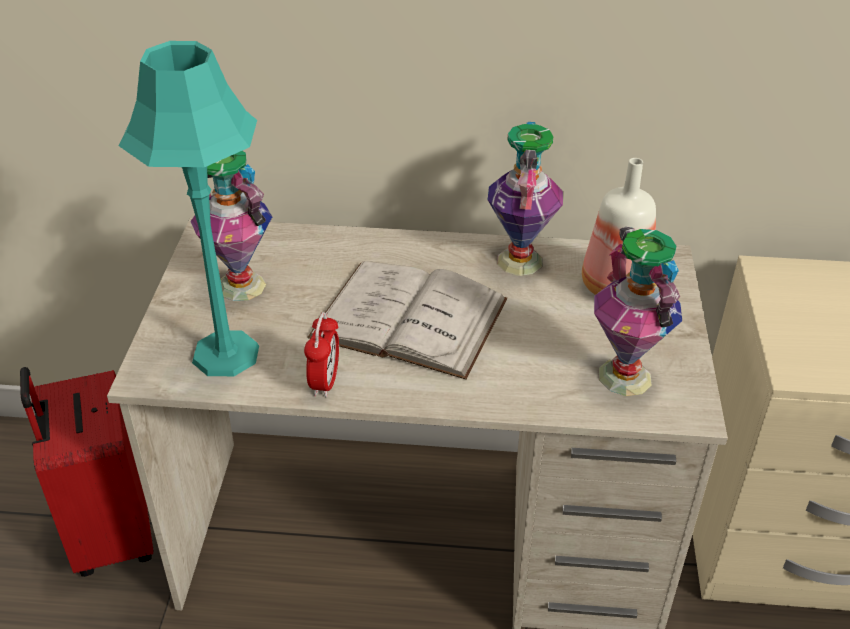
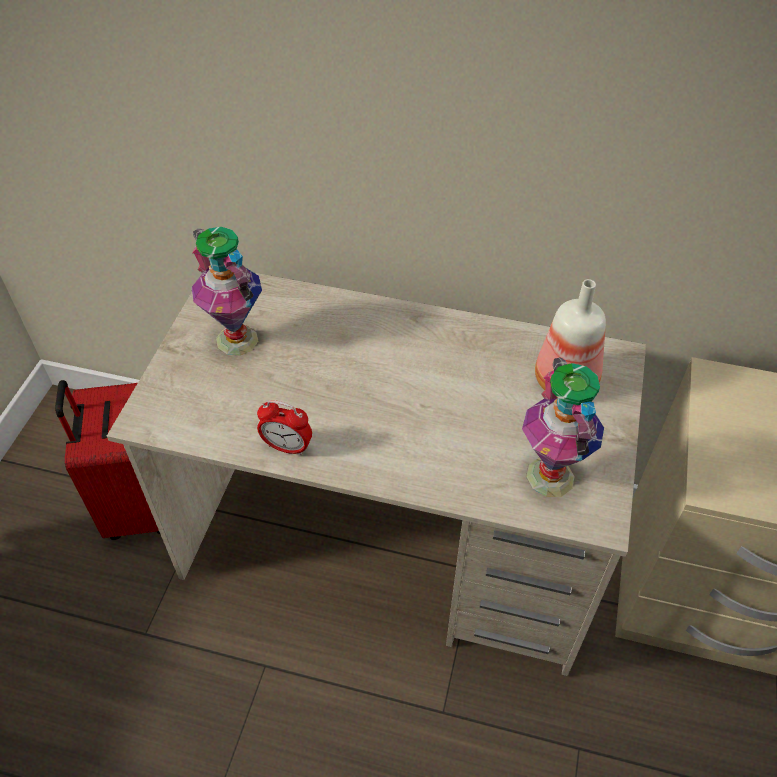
camera: 10 degrees right, 10 degrees up
turquoise table lamp [119,41,259,376] -> none
alarm clock [304,312,339,397] -> alarm clock turned 90 degrees clockwise [257,400,312,456]
white book [307,261,507,380] -> none
vase [488,122,563,276] -> none

